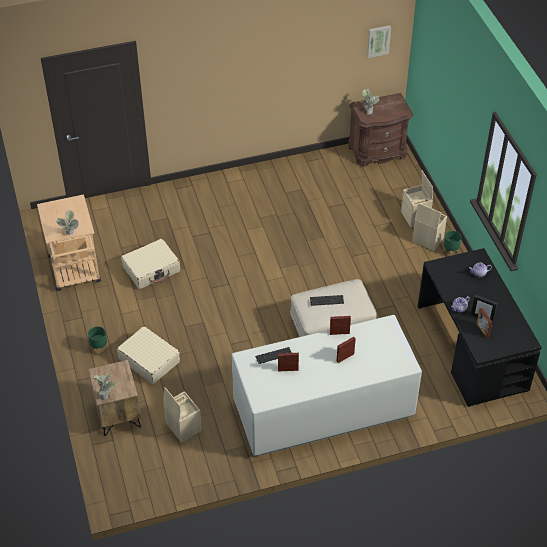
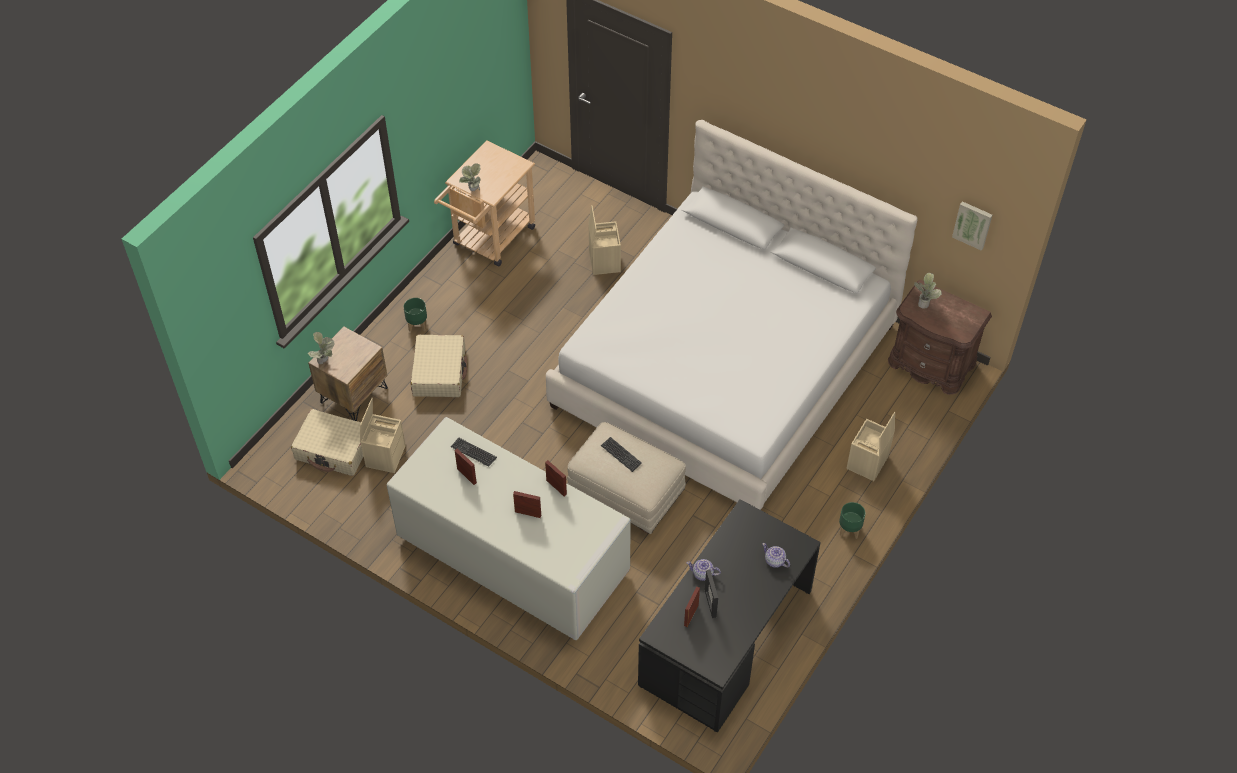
camera: 50 degrees right, 5 degrees up
beige suitcase [121,239,180,289] -> beige suitcase moved to [291,409,363,476]
beige storage box [412,203,447,251] -> beige storage box moved to [588,205,621,275]
none -> white bed [546,120,918,510]

